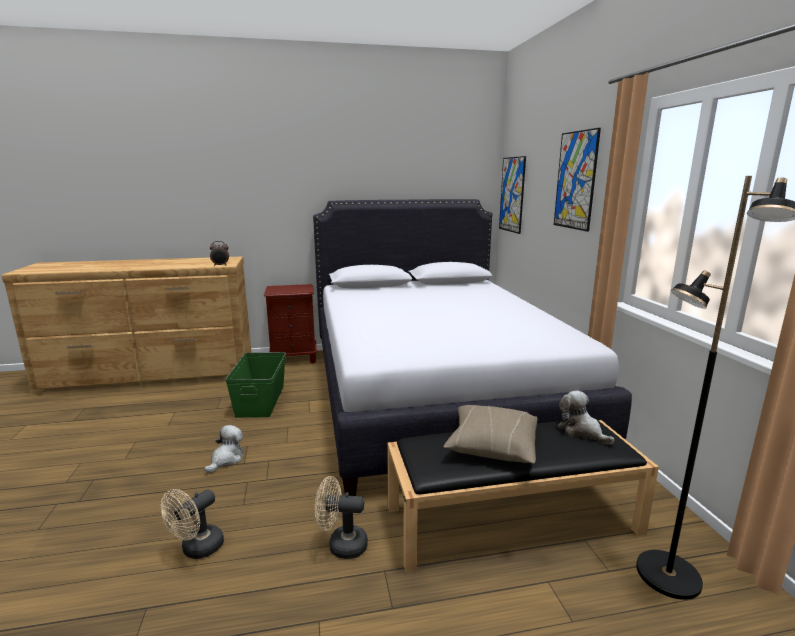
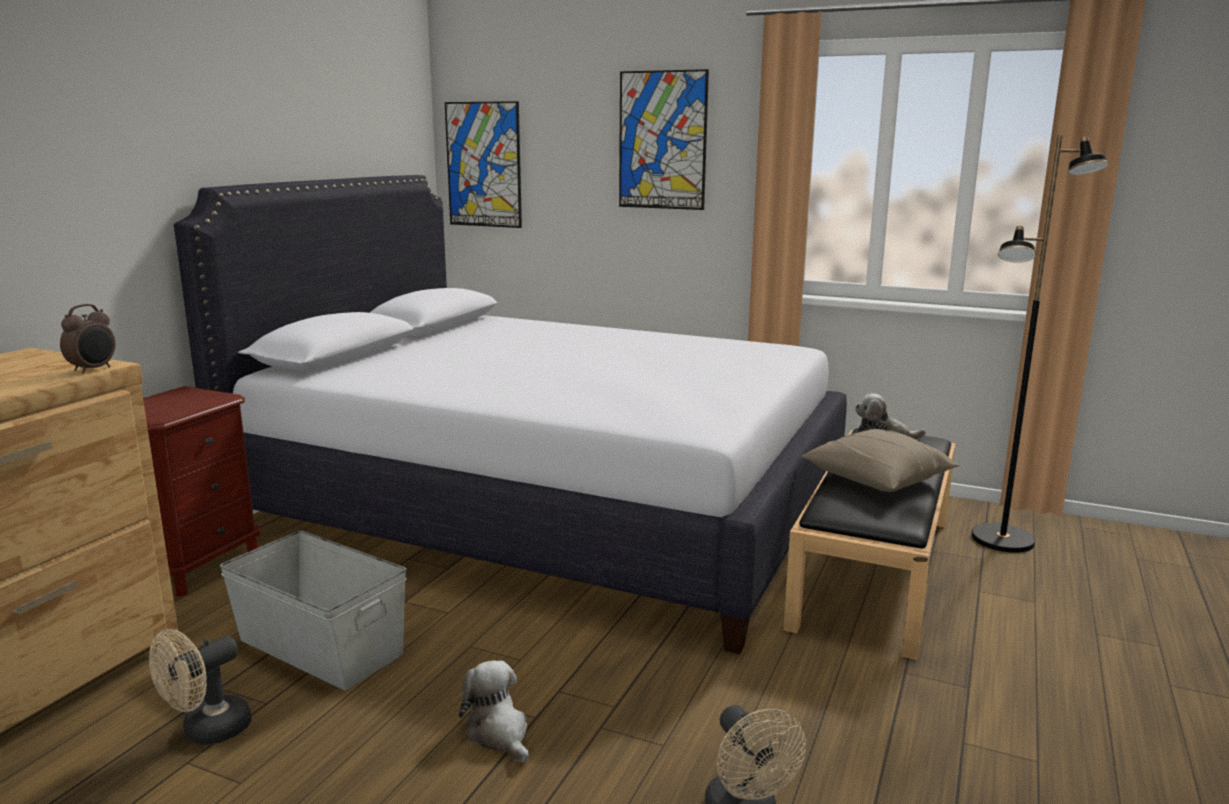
camera: 55 degrees left, 0 degrees up
green storage box [225,352,286,418] -> grey storage box [220,531,407,690]
beige fan [315,476,368,559] -> beige fan moved to [149,629,252,745]

